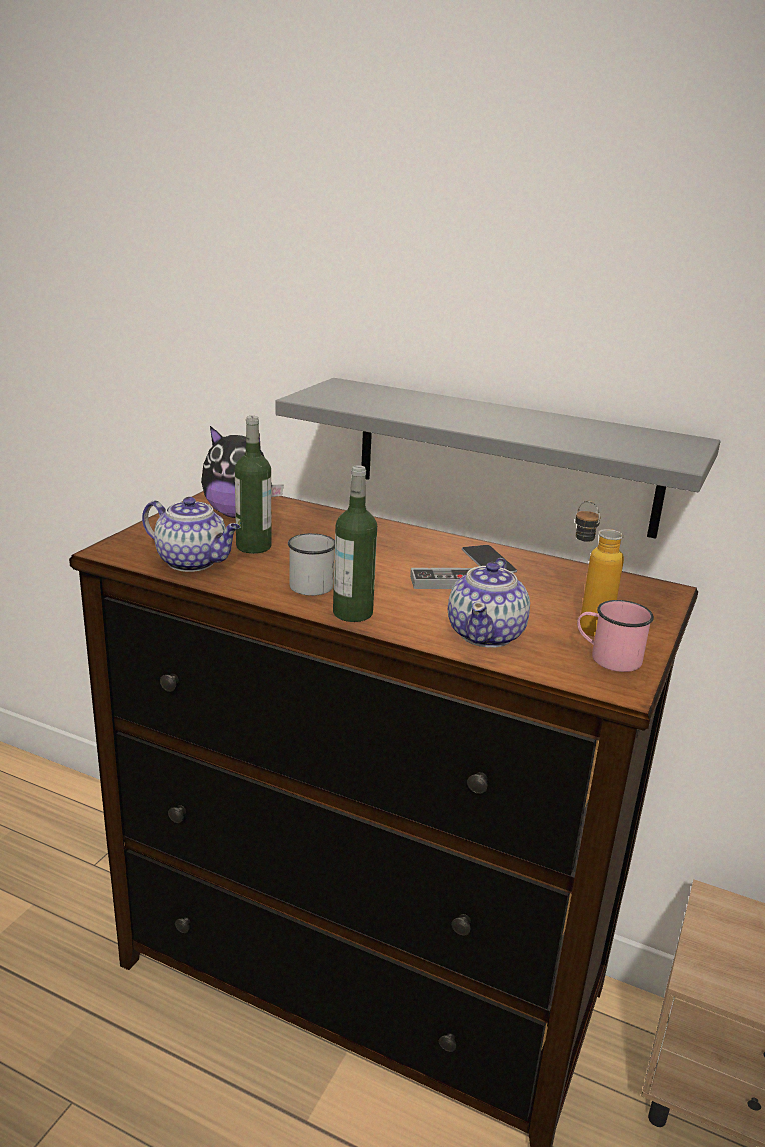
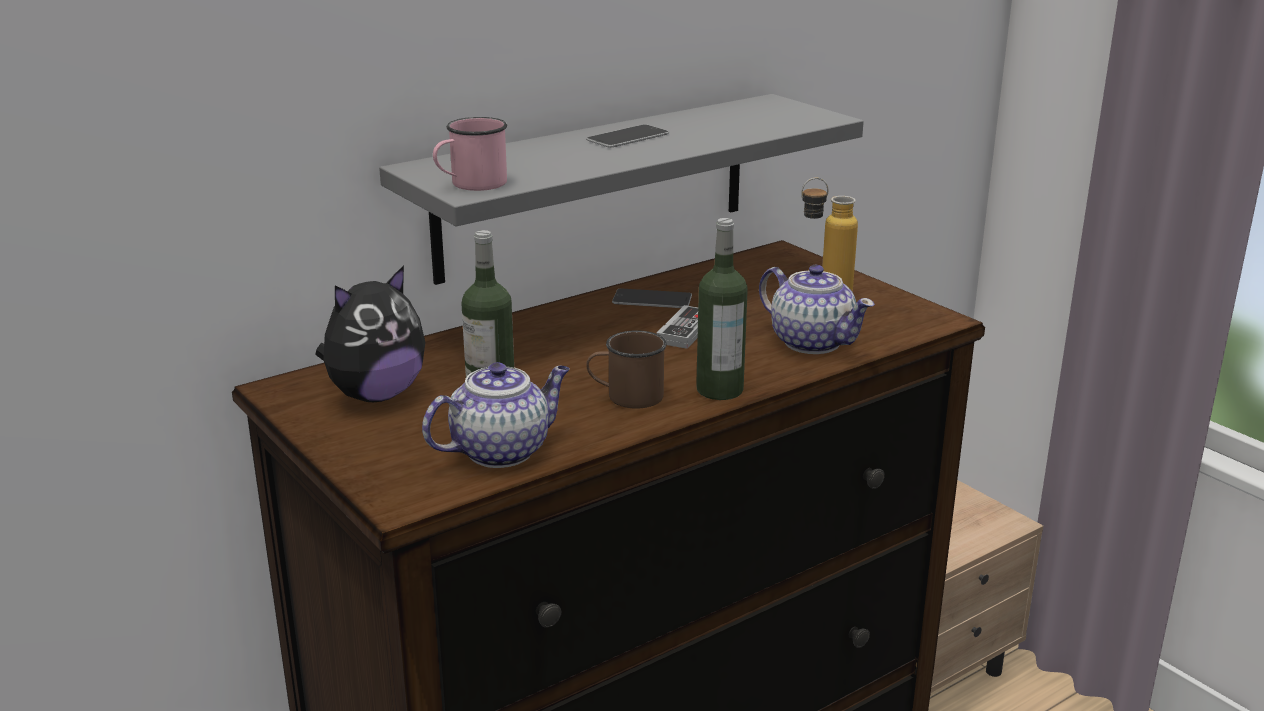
camera: 60 degrees left, 0 degrees up
white mug [288,533,335,596] -> brown mug [587,331,667,409]
pink mug [577,600,654,672] -> pink mug moved to [433,117,507,191]
none -> phone [586,124,669,148]

